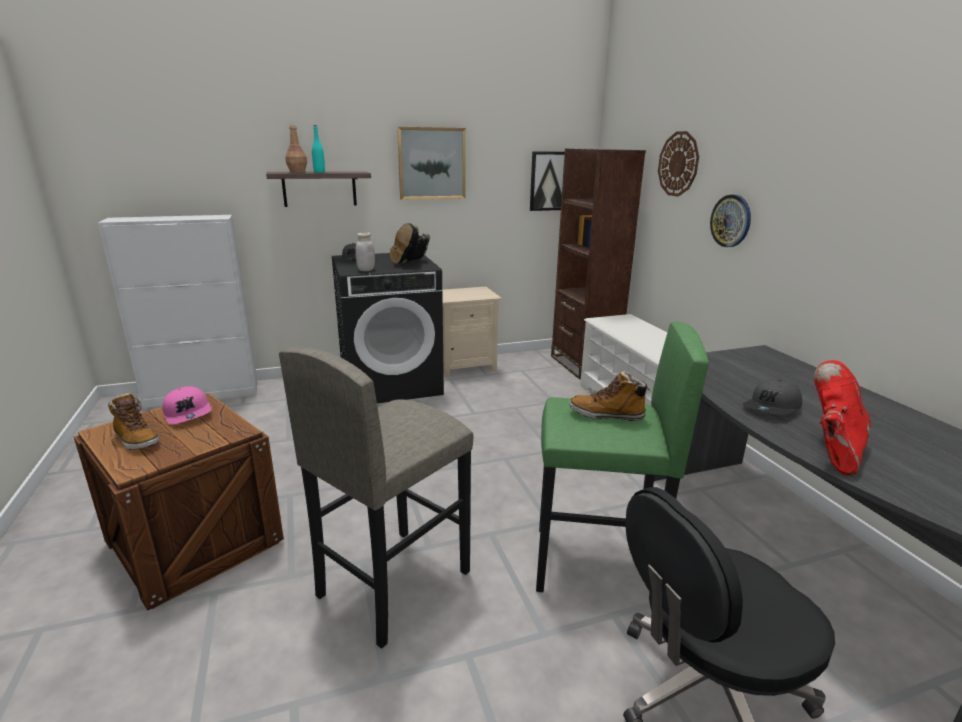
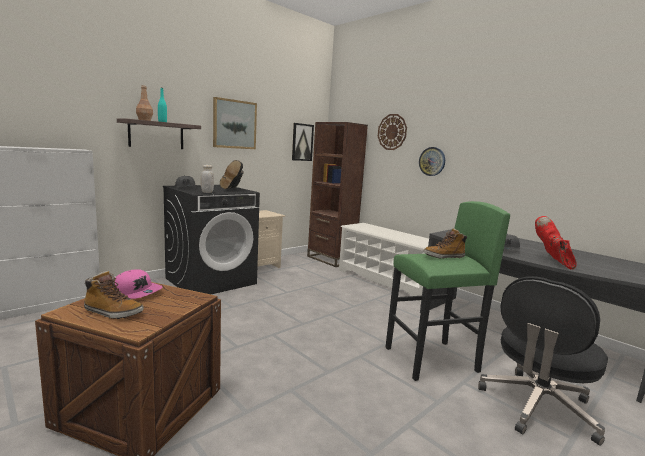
camera: 25 degrees left, 10 degrees down
grey stool [279,347,473,649] -> none

